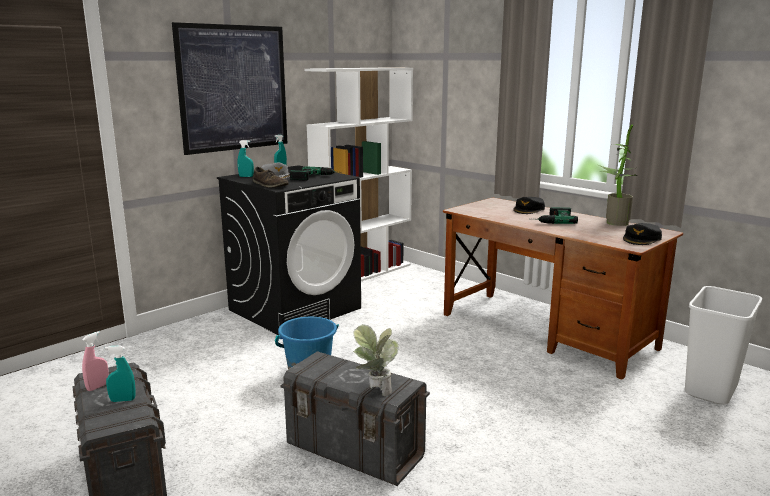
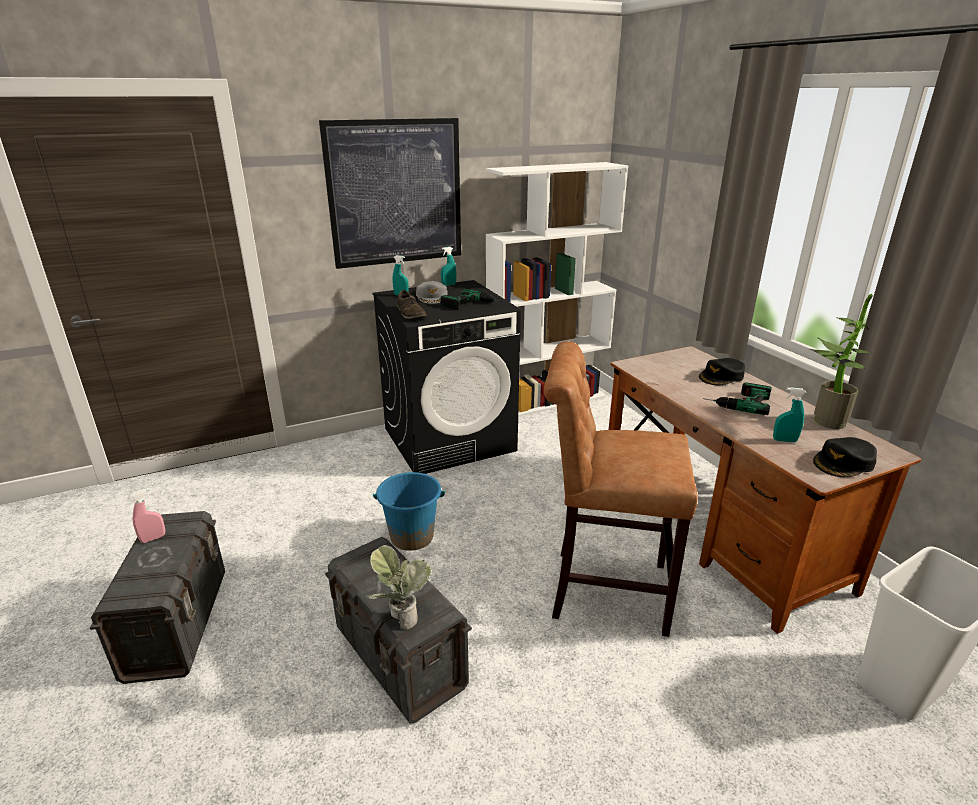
camera: 20 degrees right, 10 degrees up
turquoise spray bottle [105,345,136,402] -> turquoise spray bottle moved to [773,387,807,442]
none -> brown stool [544,341,698,637]

